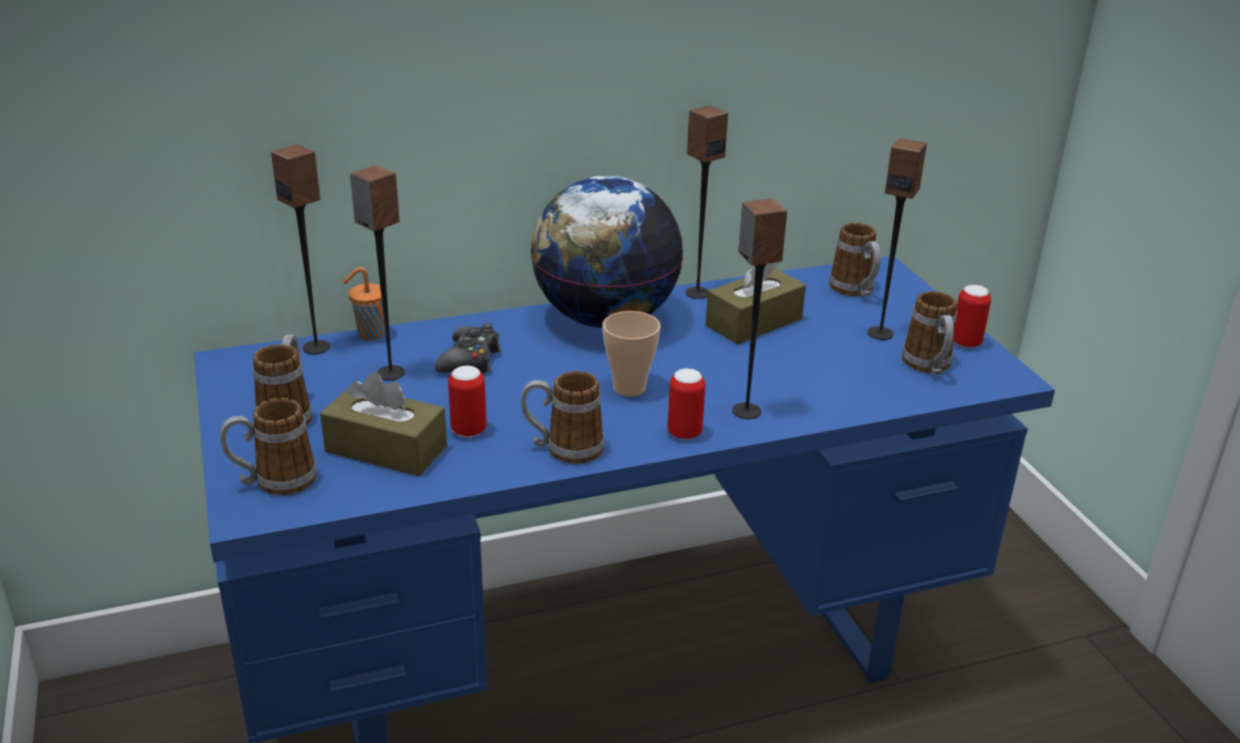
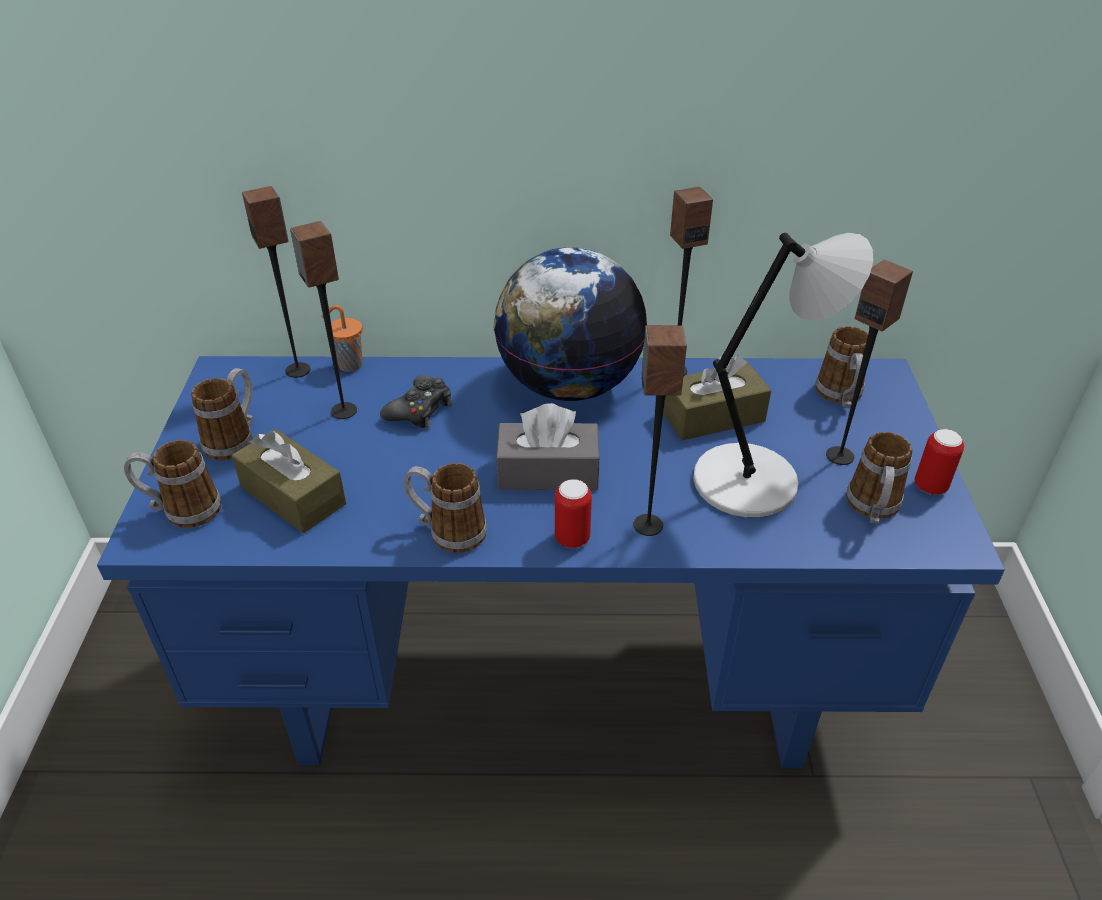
camera: 20 degrees right, 10 degrees up
can [448,366,487,437] -> none
cup [602,311,661,397] -> grey tissue box [496,403,600,490]
none -> grey table lamp [693,232,873,518]

